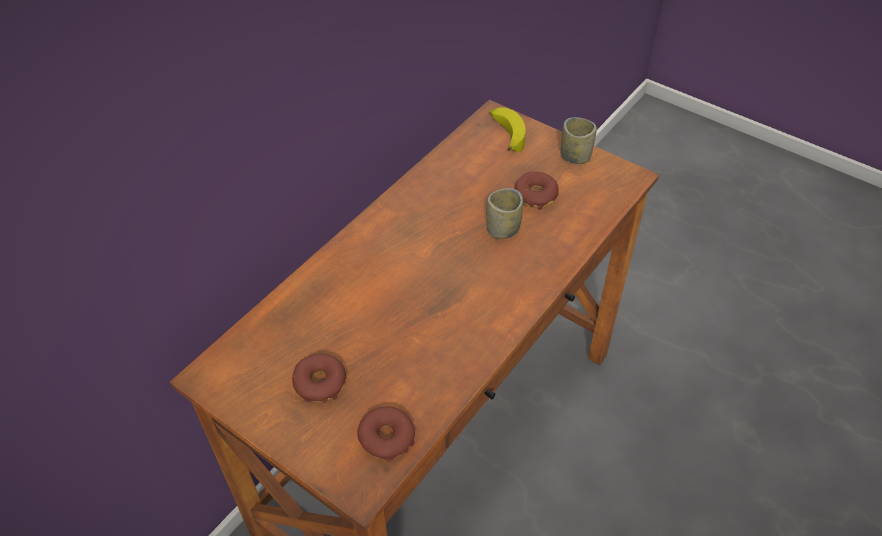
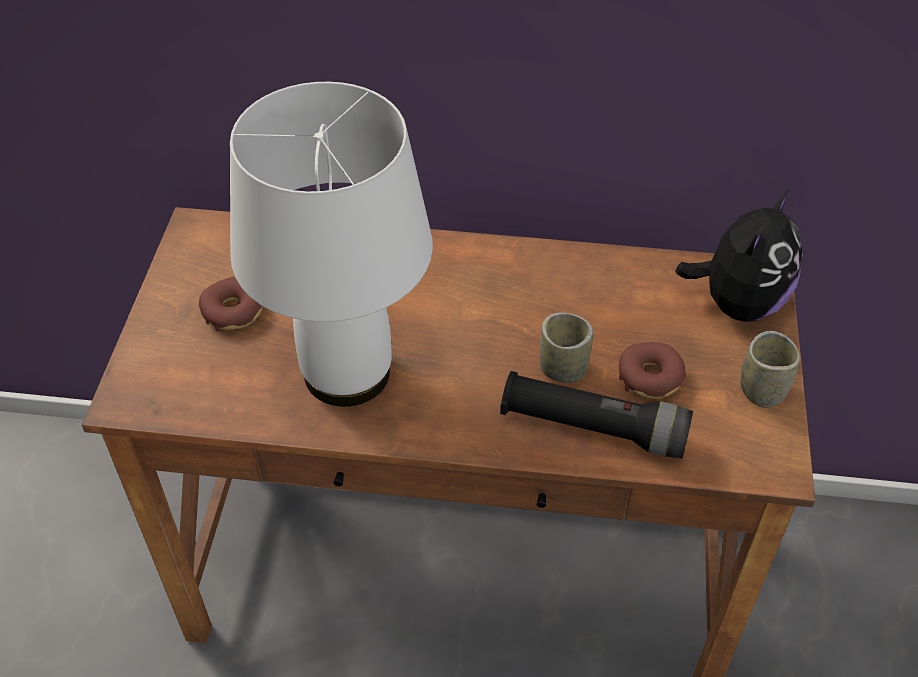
camera: 60 degrees right, 0 degrees up
donut [357,407,415,461] -> none
banana [489,107,526,152] -> plush toy [675,188,803,322]
none -> white table lamp [230,82,433,407]
none -> black flashlight [500,371,693,458]

